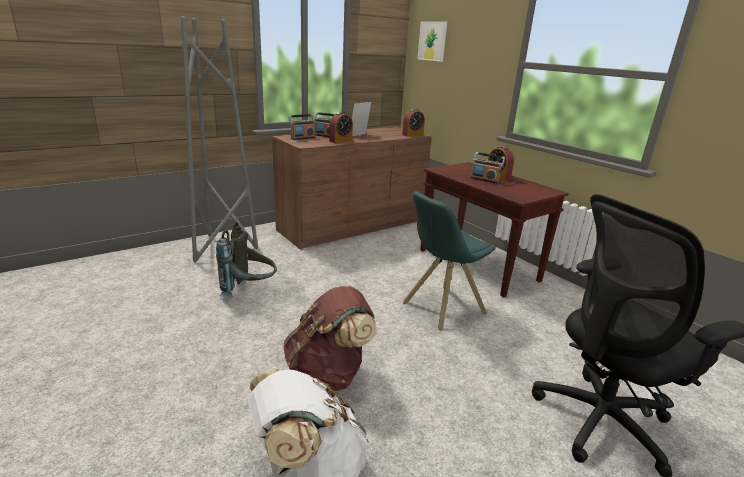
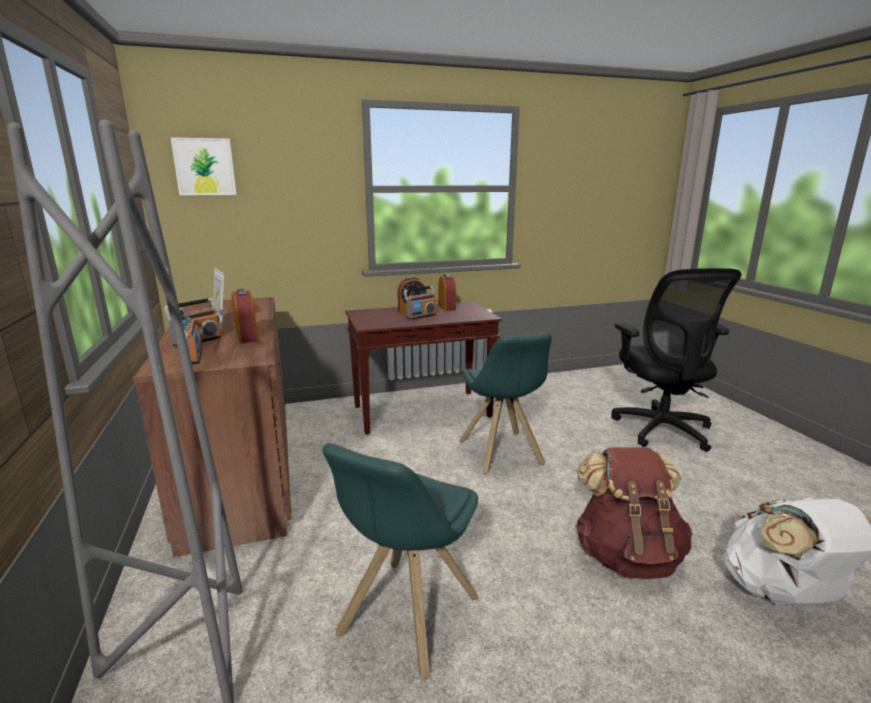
camera: 70 degrees left, 5 degrees down
grey backpack [216,222,277,297] -> turquoise chair [323,443,479,679]
alarm clock [402,109,425,137] -> alarm clock moved to [438,274,456,311]

